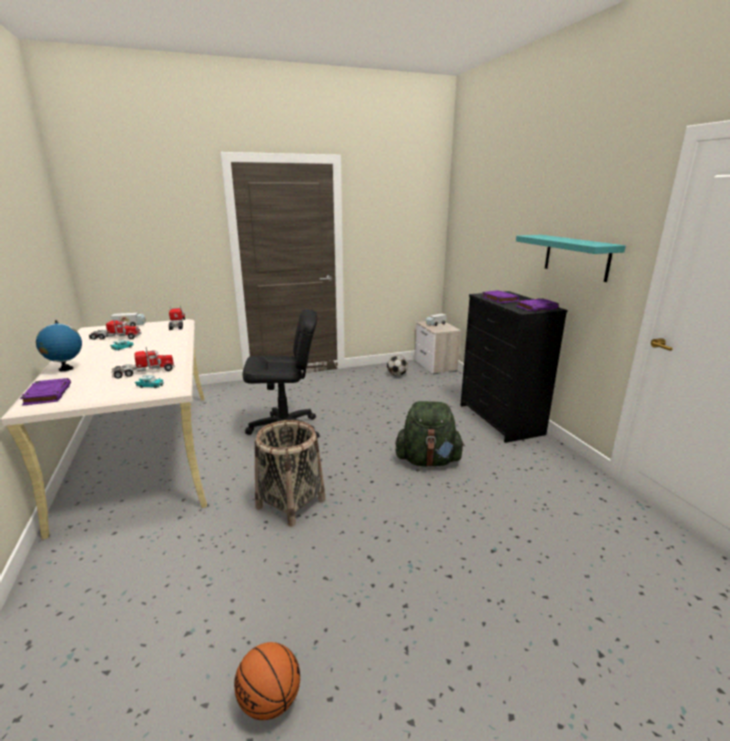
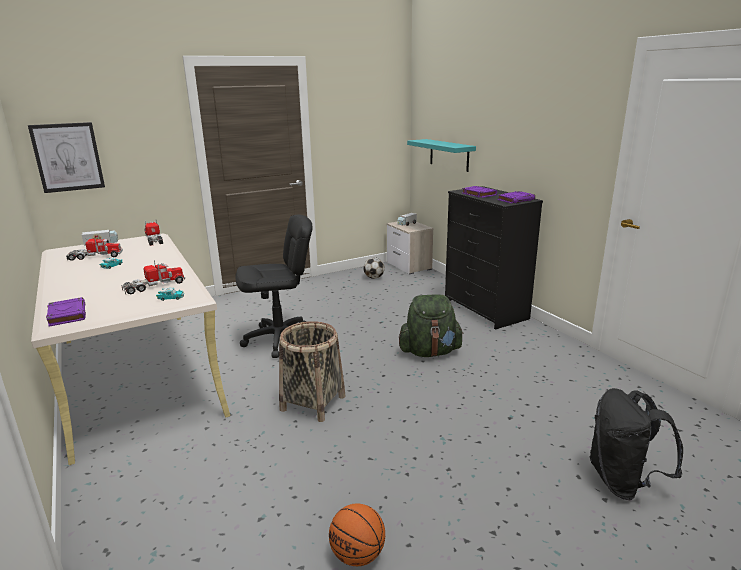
camera: 10 degrees left, 0 degrees up
globe [36,320,82,371] -> none
turquoise shelf [516,235,626,282] -> turquoise shelf moved to [407,139,476,172]
none -> picture [28,122,105,193]
none -> black backpack [589,388,683,500]

